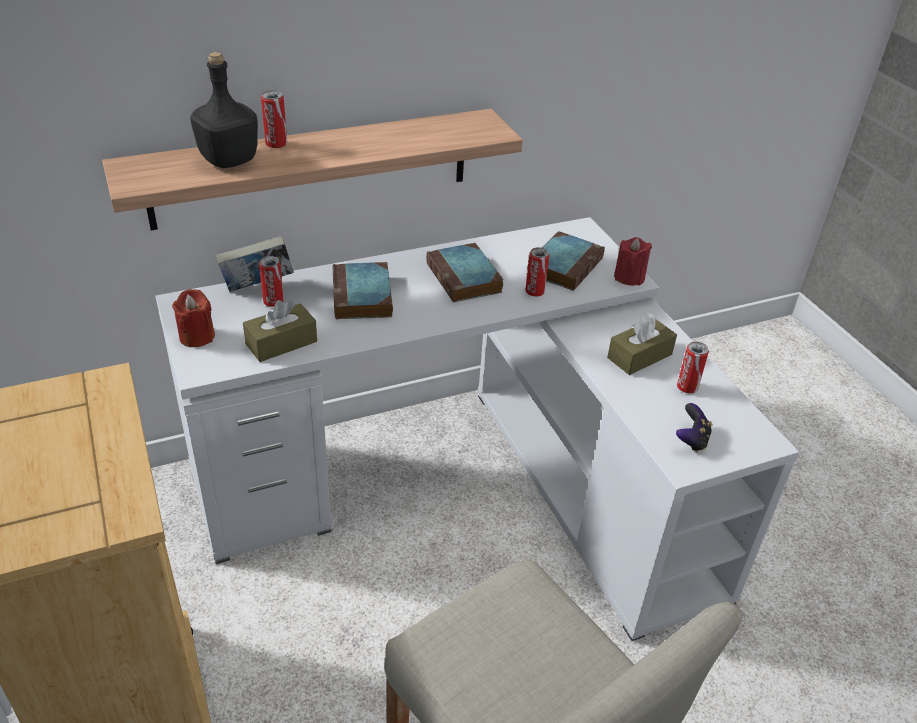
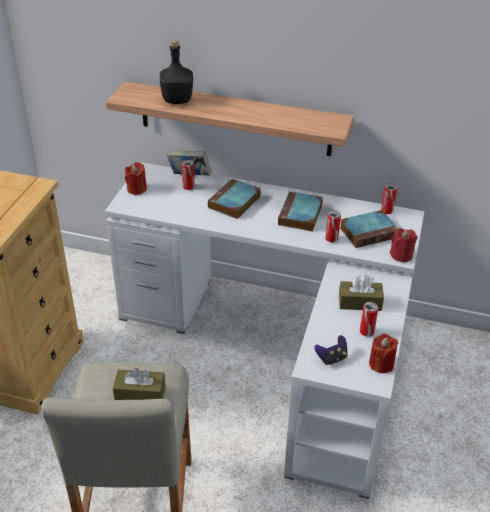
camera: 40 degrees right, 0 degrees up
brown tissue box [243,300,317,362] -> brown tissue box moved to [113,368,165,400]
can [261,90,287,148] -> can moved to [381,183,397,214]
none -> red candle [369,334,398,373]

